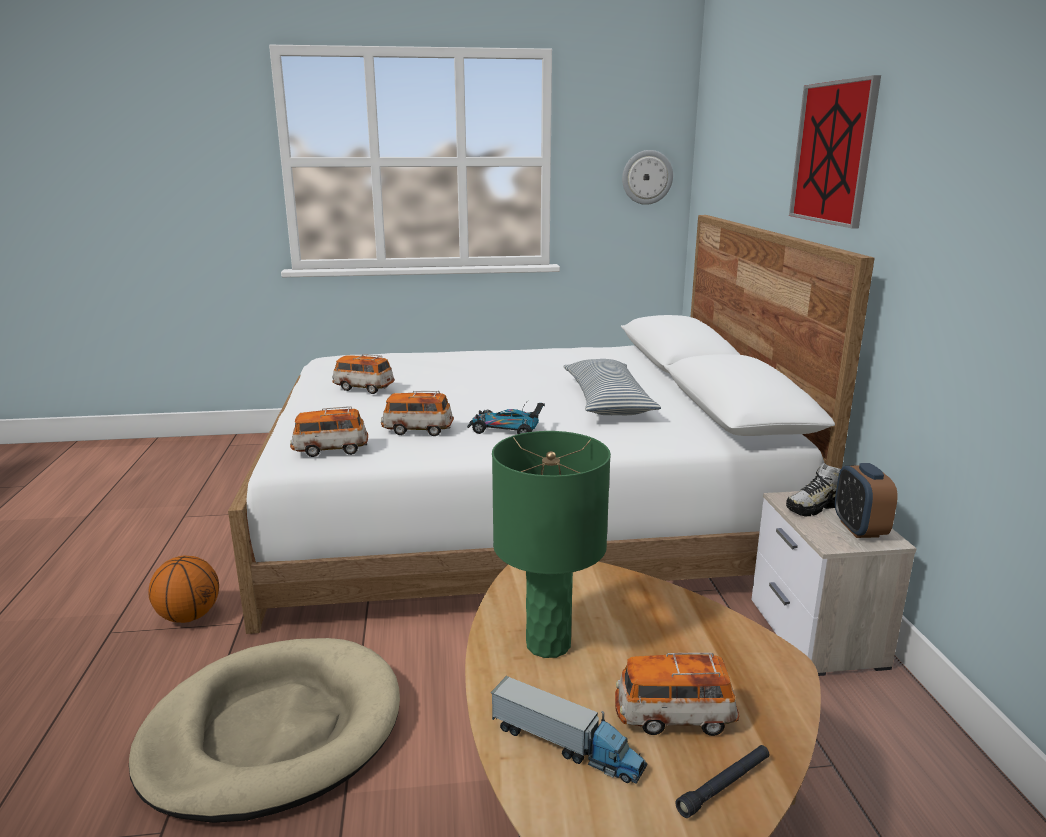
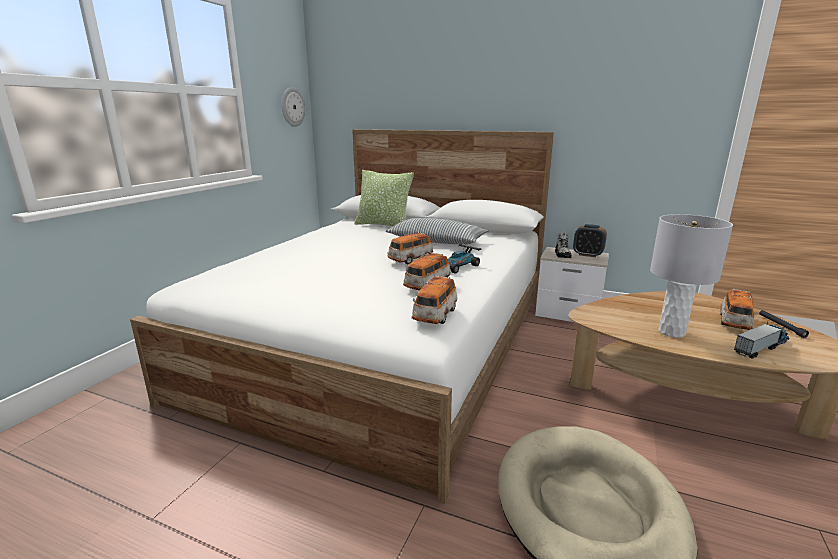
camera: 60 degrees left, 0 degrees up
basketball [148,556,219,623] -> none
toy car [332,354,395,394] -> toy car moved to [387,231,433,265]
green table lamp [492,431,611,658] -> grey table lamp [650,214,733,338]
picture [789,75,881,228] -> none
none -> pillow [355,170,414,226]

